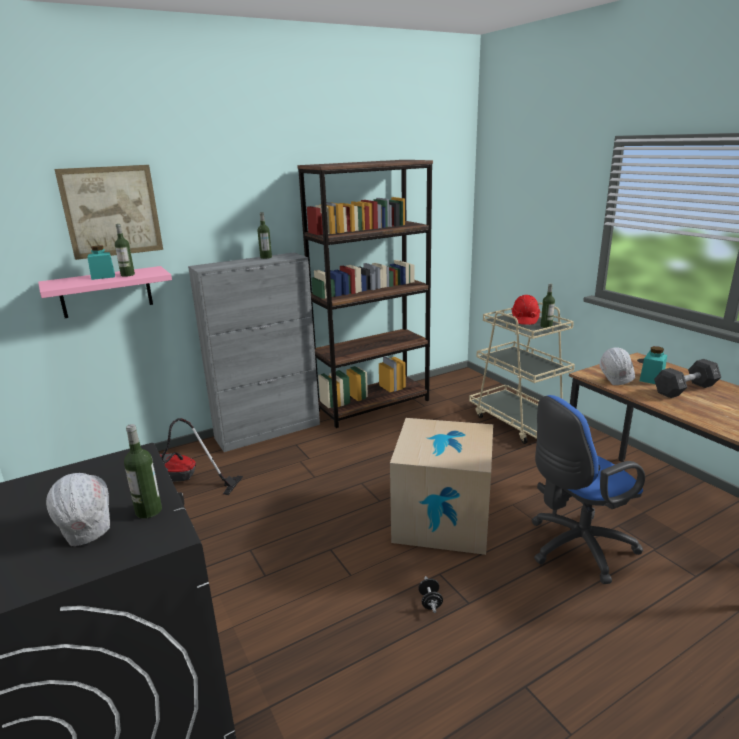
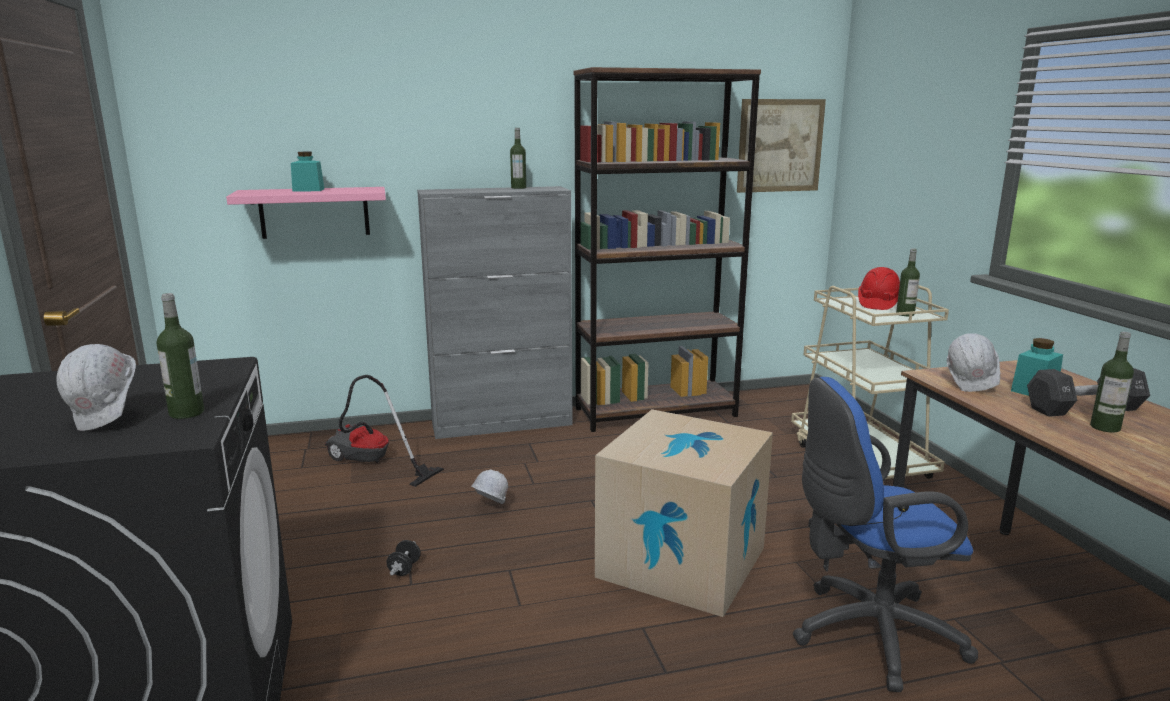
camera: 15 degrees right, 5 degrees down
picture [54,165,163,260] -> picture moved to [737,99,826,193]
bottle [115,224,135,277] -> bottle moved to [1090,332,1134,433]
black dumbbell [418,576,443,613] -> black dumbbell moved to [387,540,421,576]
none -> white hard hat [471,470,508,504]

